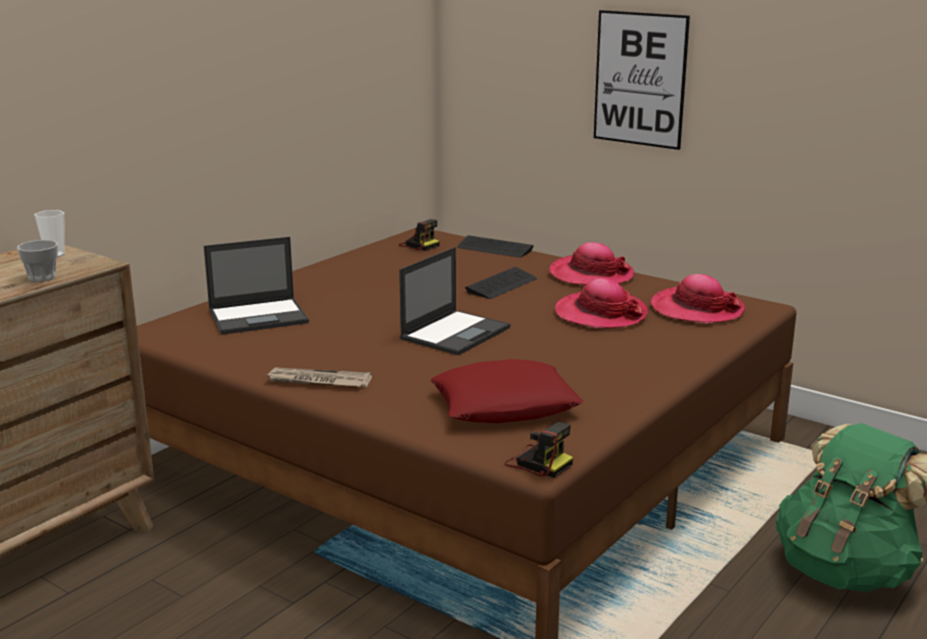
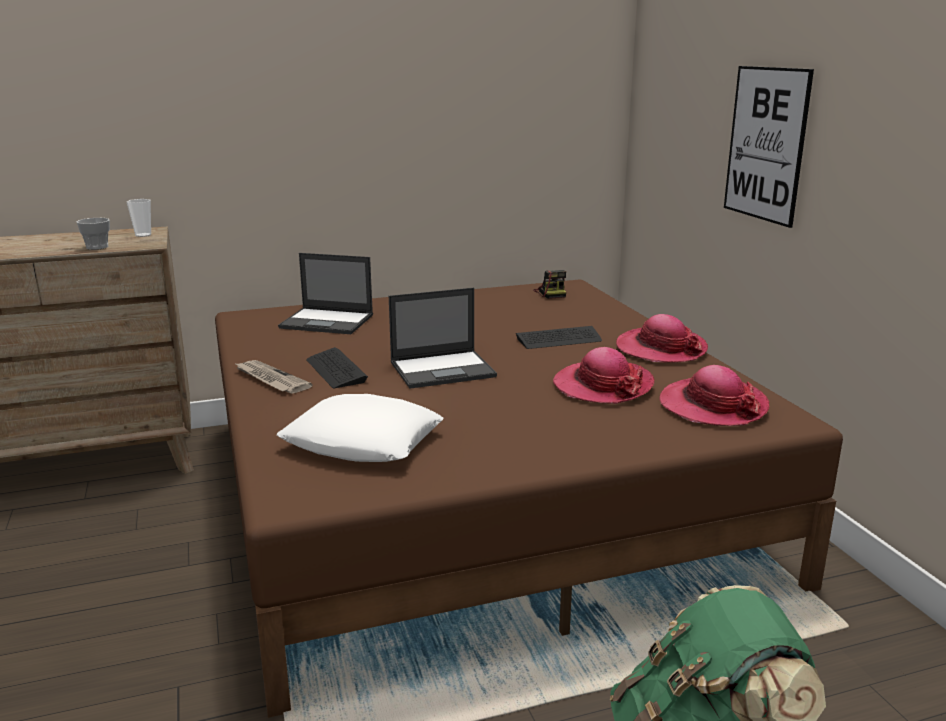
camera: 35 degrees right, 0 degrees up
red pillow [431,359,583,423] -> white pillow [277,394,444,462]
keyboard [457,235,534,258] -> keyboard moved to [306,347,368,388]
camera [504,422,573,478] -> none

